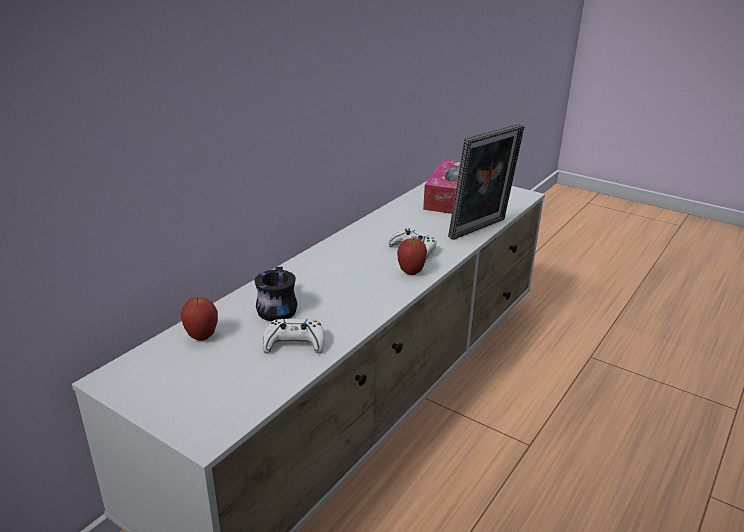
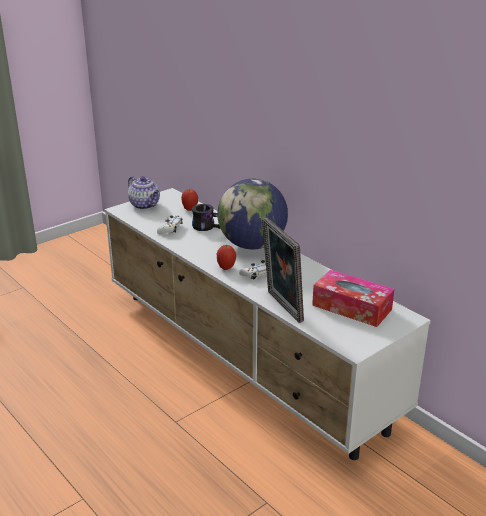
camera: 105 degrees right, 0 degrees up
none -> teapot [128,176,160,209]
none -> globe [217,178,288,249]

